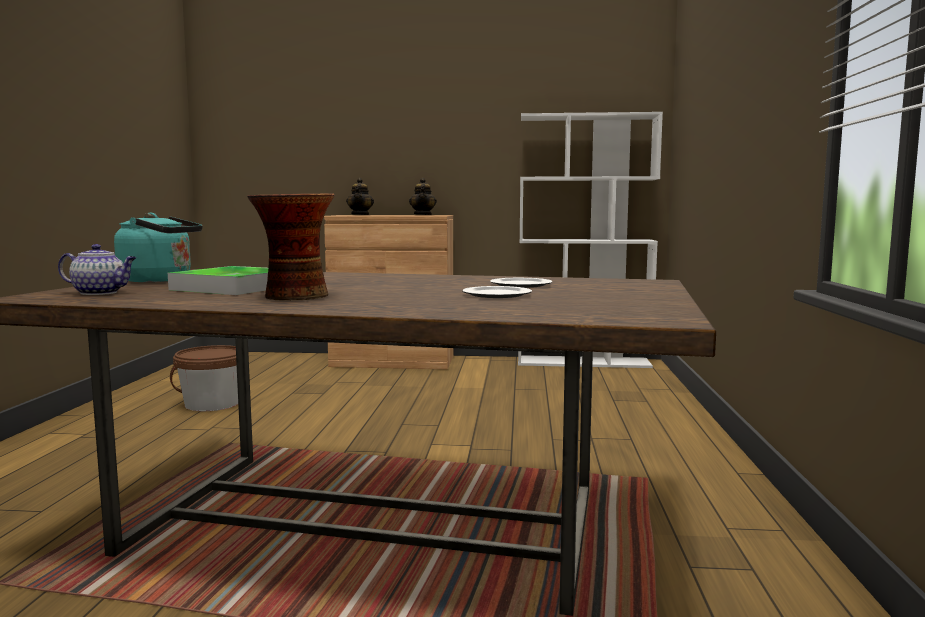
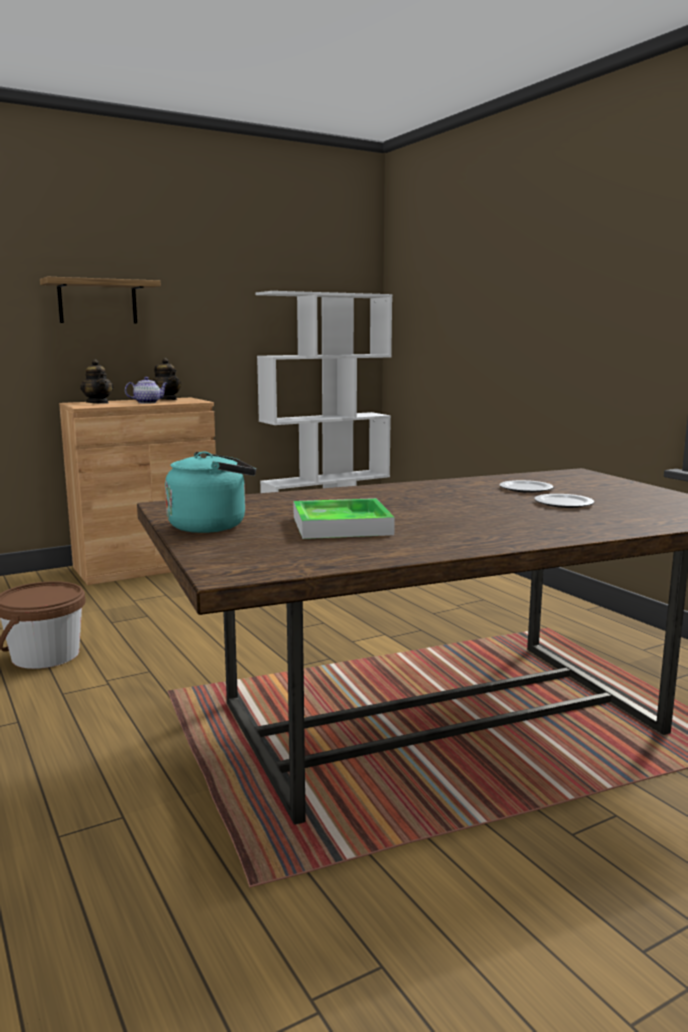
camera: 35 degrees left, 5 degrees up
teapot [58,244,136,295] -> teapot moved to [125,377,168,404]
vase [247,193,335,301] -> none
none -> shelf [40,277,161,323]

